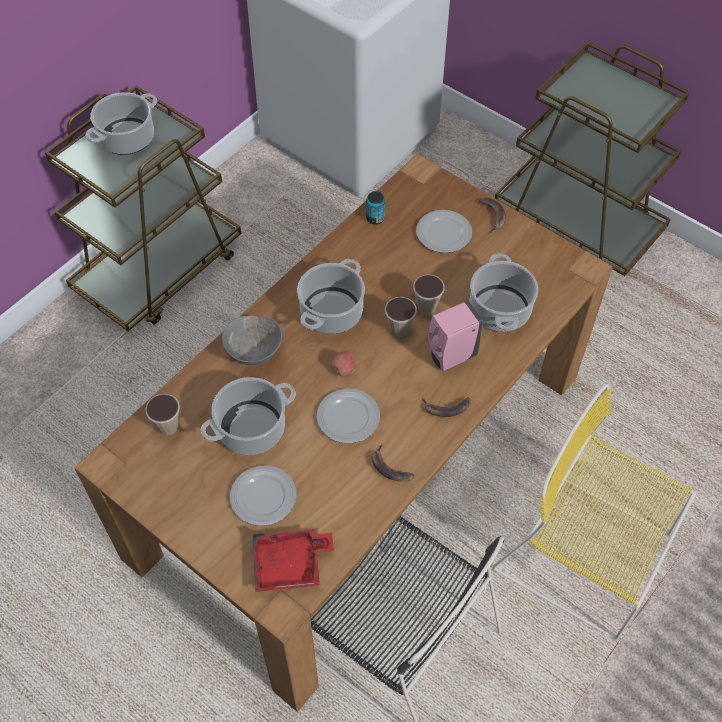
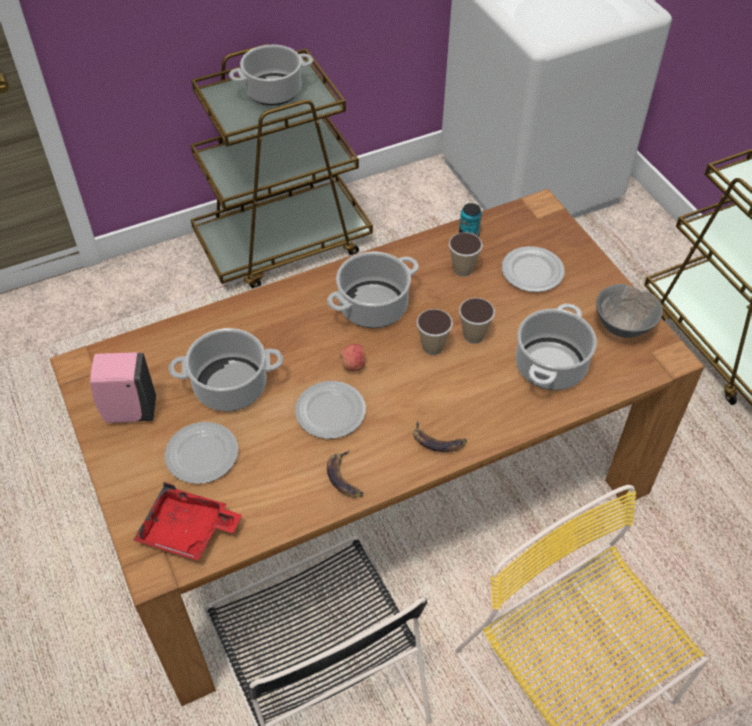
camera: 25 degrees right, 5 degrees down
cup [145,394,180,435] -> cup moved to [449,232,483,277]
grey bowl [222,316,282,365] -> grey bowl moved to [596,284,663,338]
pink soap dispenser [428,301,483,371] -> pink soap dispenser moved to [90,352,156,423]
banana [479,198,506,234] -> none

